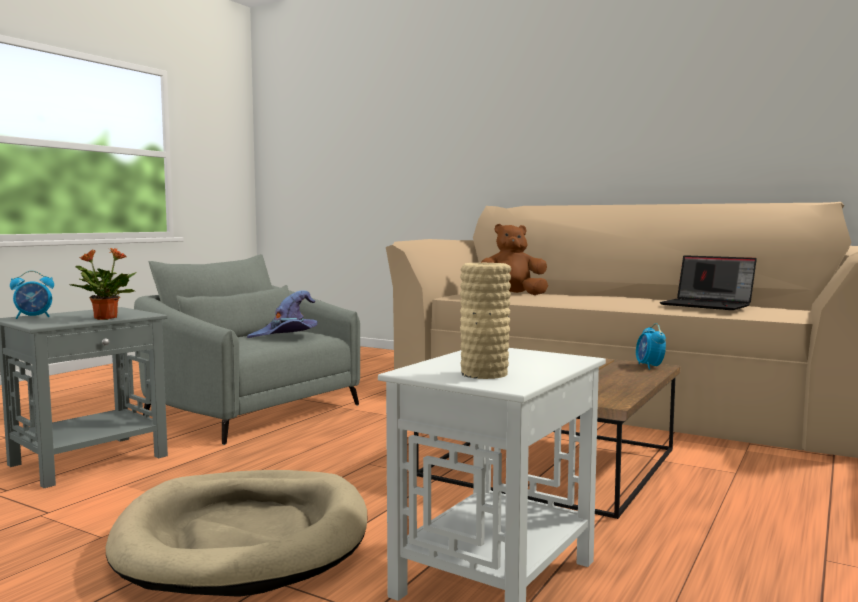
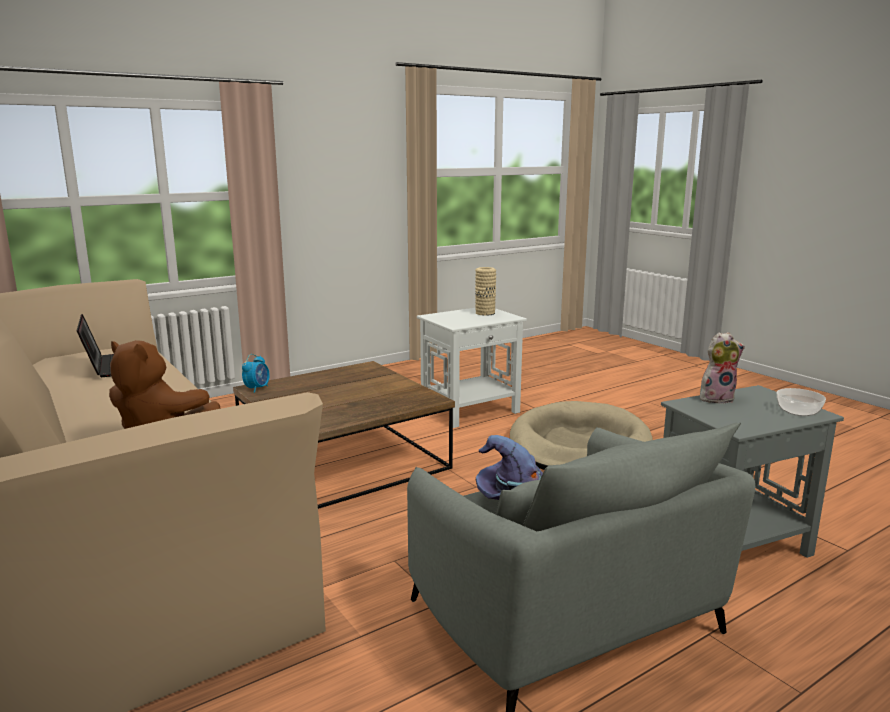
camera: 155 degrees left, 10 degrees up
alarm clock [10,271,54,319] -> bowl [777,388,826,416]
potted plant [68,248,137,320] -> plush toy [700,332,745,404]

